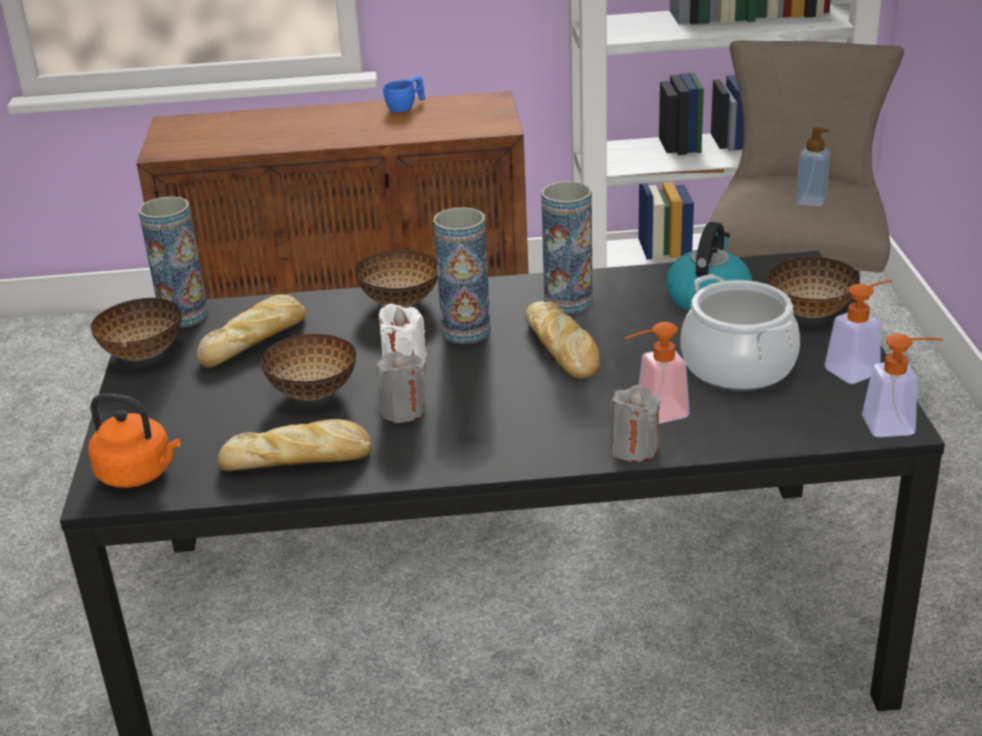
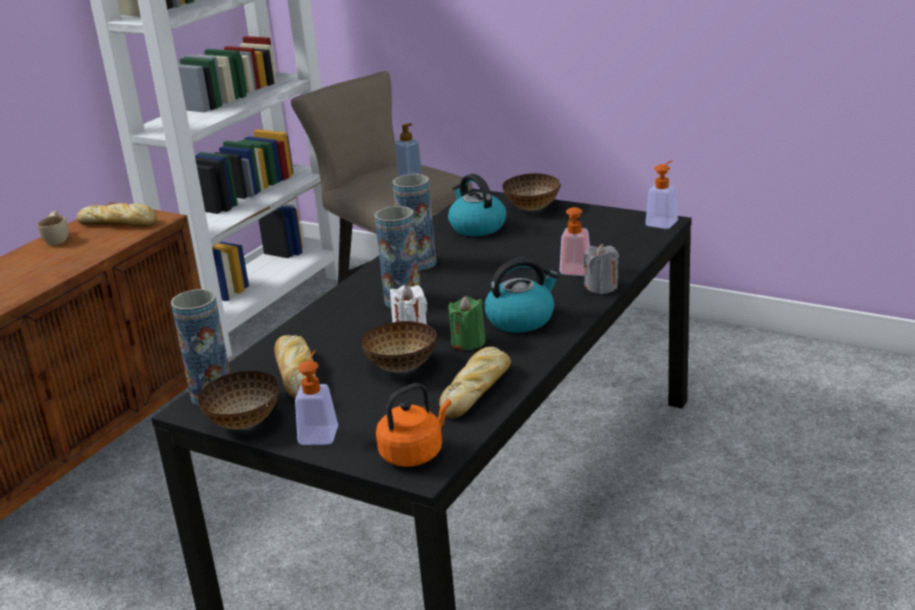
camera: 55 degrees left, 5 degrees down
bowl [355,249,438,307] -> none
grey candle [376,351,426,423] -> green candle [448,296,486,350]
blue cup [383,76,425,112] -> beige cup [37,211,69,245]
bread [525,301,600,379] -> bread moved to [77,203,157,227]
cooking pot [680,274,800,391] -> none
soap dispenser [825,280,892,384] -> soap dispenser moved to [295,350,338,445]
none -> kettle [484,258,559,333]

